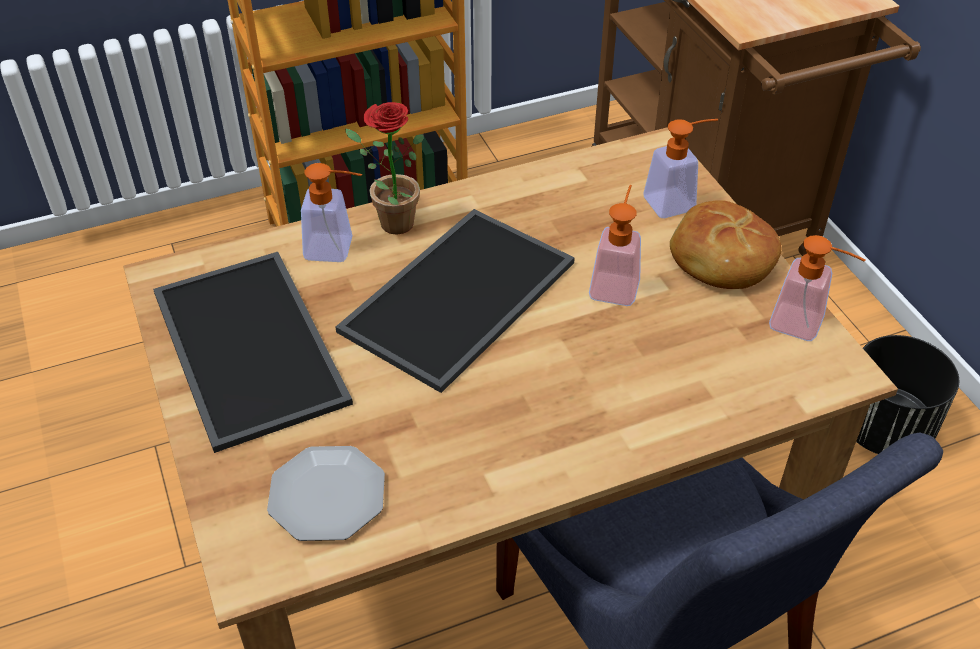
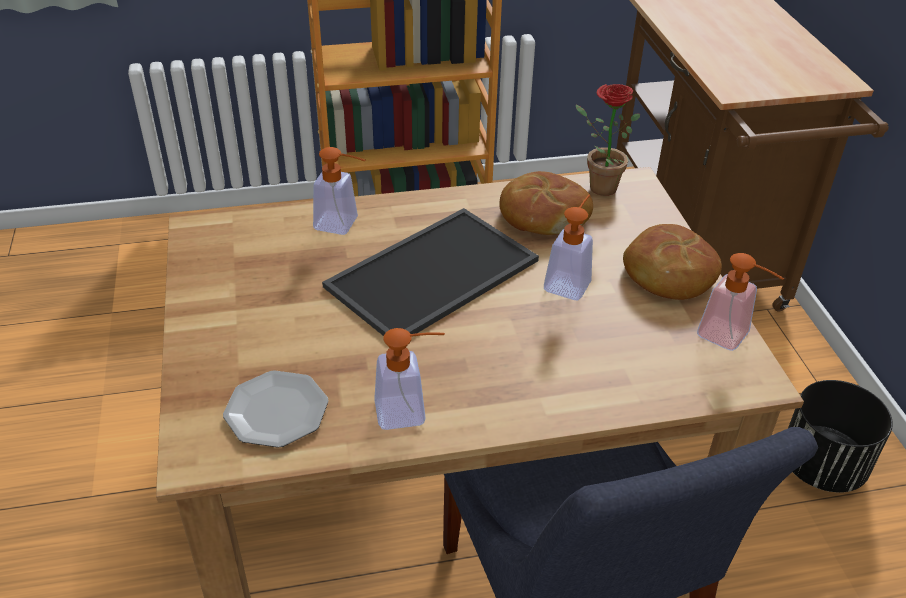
camera: 10 degrees right, 5 degrees down
tray [153,252,353,453] -> none
potted plant [345,102,423,235] -> potted plant moved to [576,84,640,196]
soap dispenser [643,119,718,218] -> soap dispenser moved to [374,328,445,430]
none -> bread [499,171,593,235]

